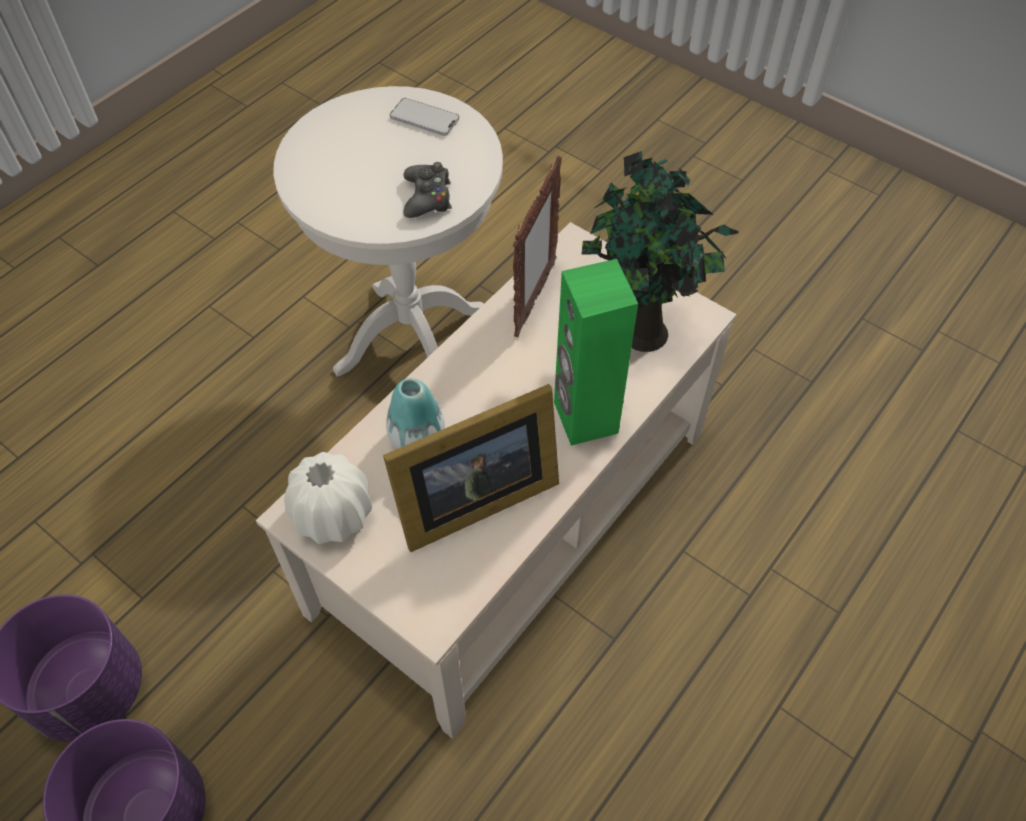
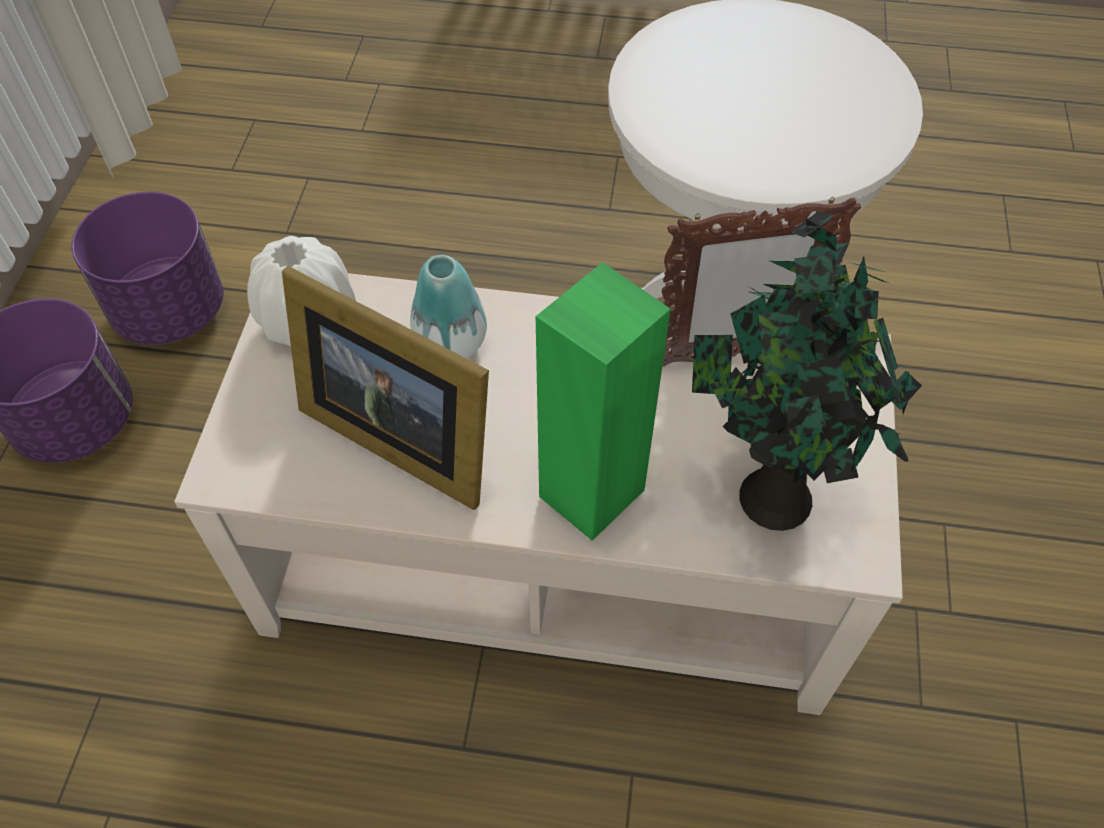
camera: 60 degrees right, 0 degrees up
phone [390,98,459,136] -> none
black game controller [403,162,452,218] -> none

